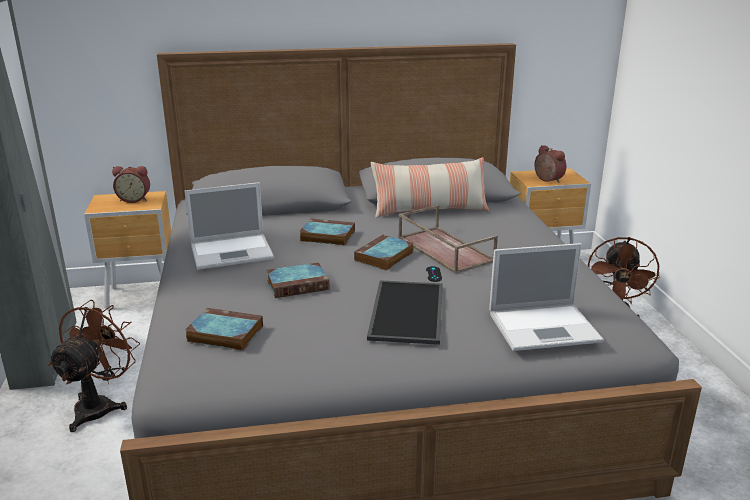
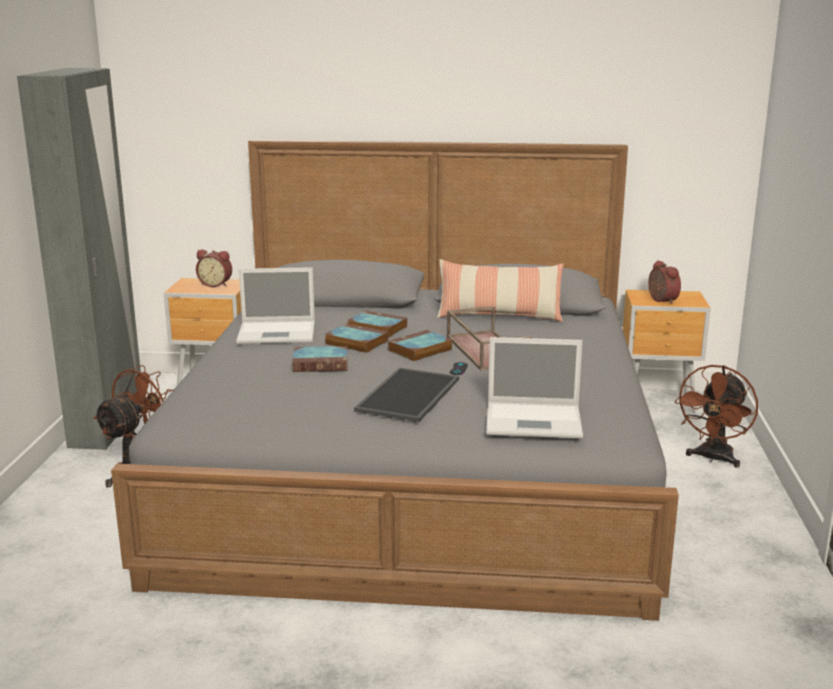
camera: 15 degrees right, 5 degrees down
book [185,308,263,351] -> book moved to [325,324,388,353]

